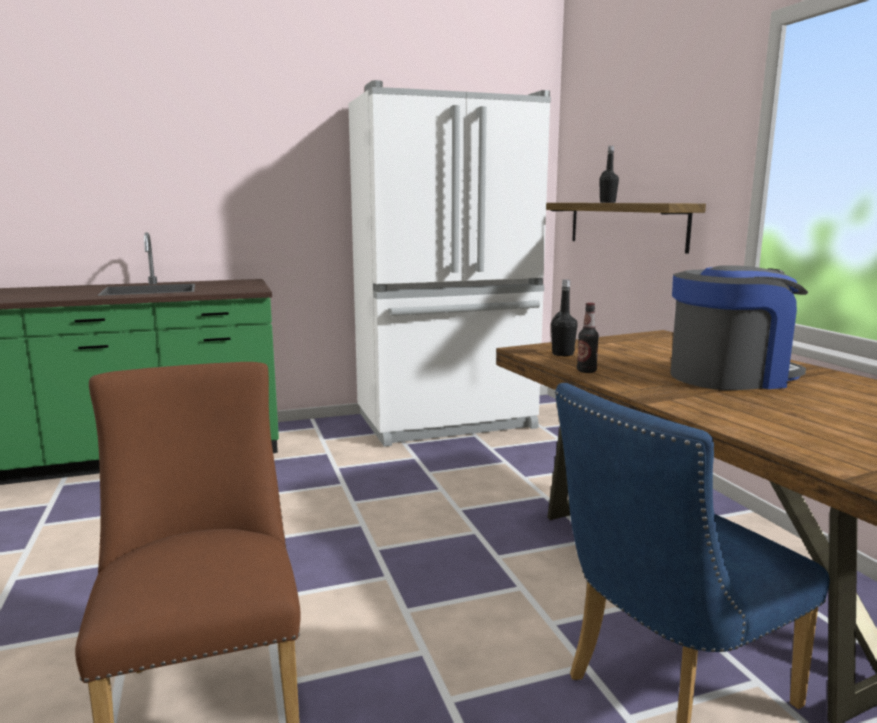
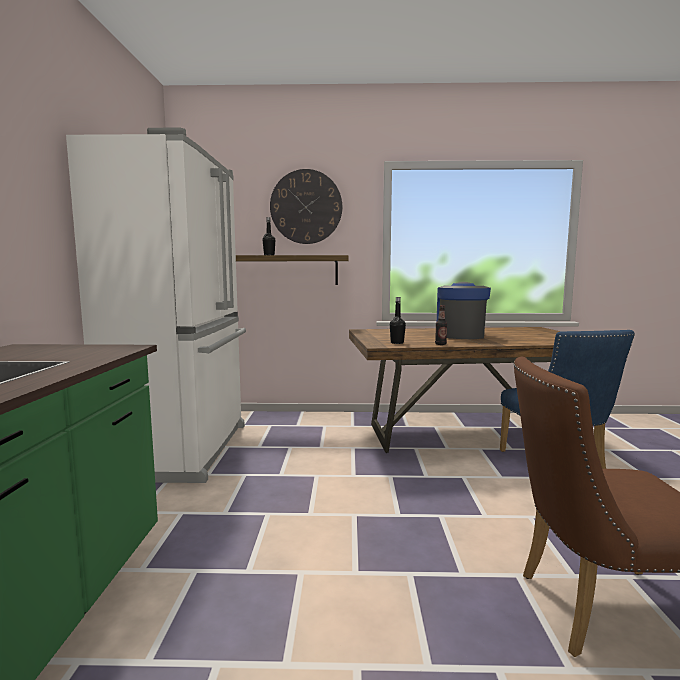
camera: 70 degrees left, 5 degrees down
none -> wall clock [270,169,342,244]

